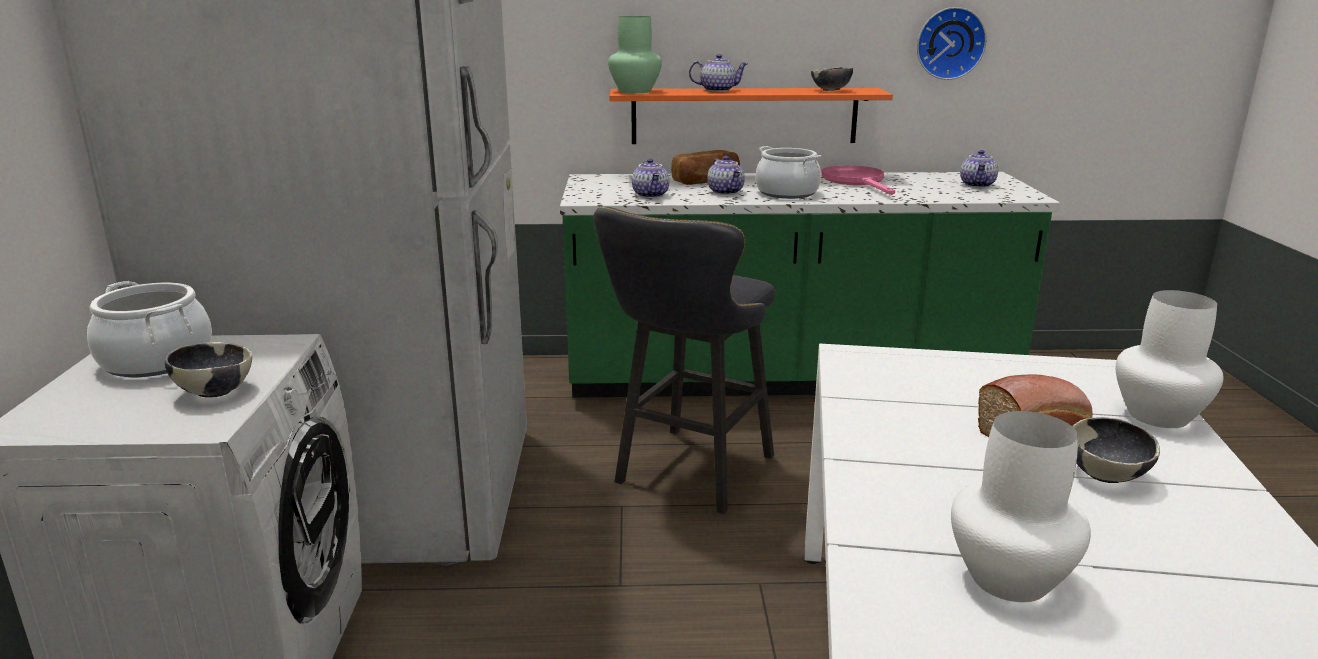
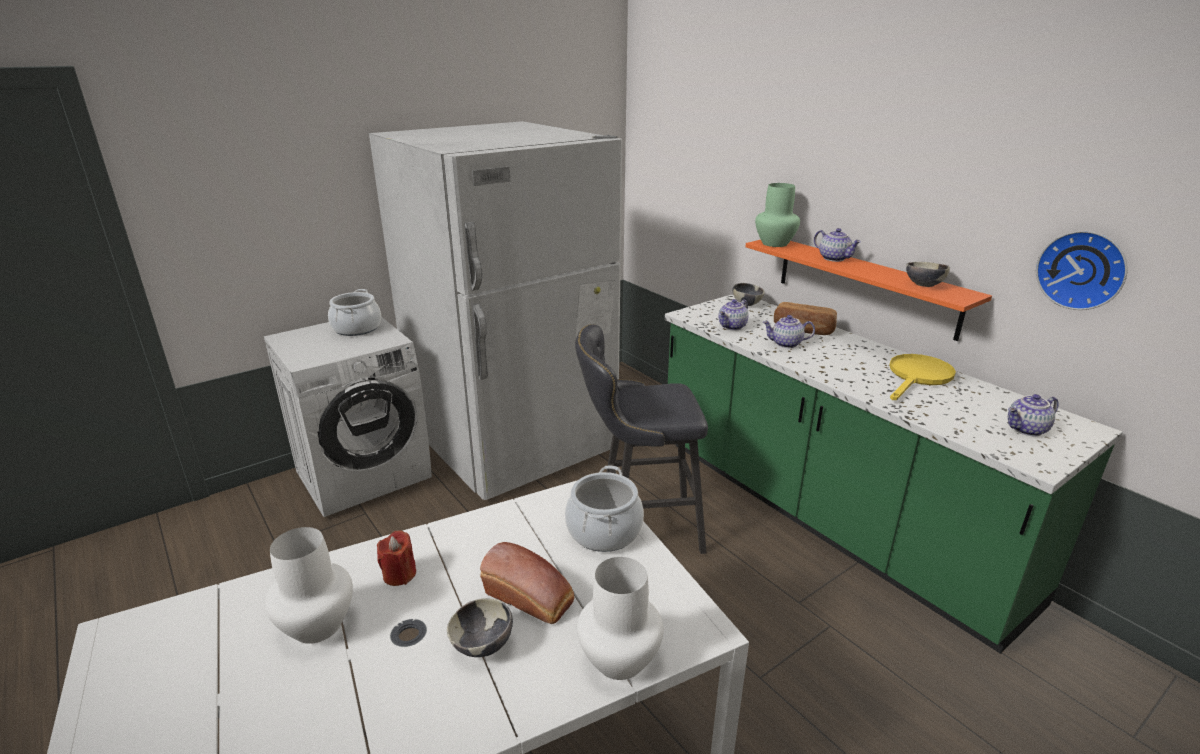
camera: 55 degrees right, 5 degrees up
bowl [165,342,252,398] -> bowl moved to [733,283,765,306]
teapot [707,156,745,195] -> teapot turned 60 degrees clockwise [762,315,815,348]
cooking pot [756,146,821,199] -> cooking pot moved to [565,465,644,552]
pink frying pan [822,165,895,195] -> yellow frying pan [889,354,956,400]
none -> red candle [377,530,416,586]

